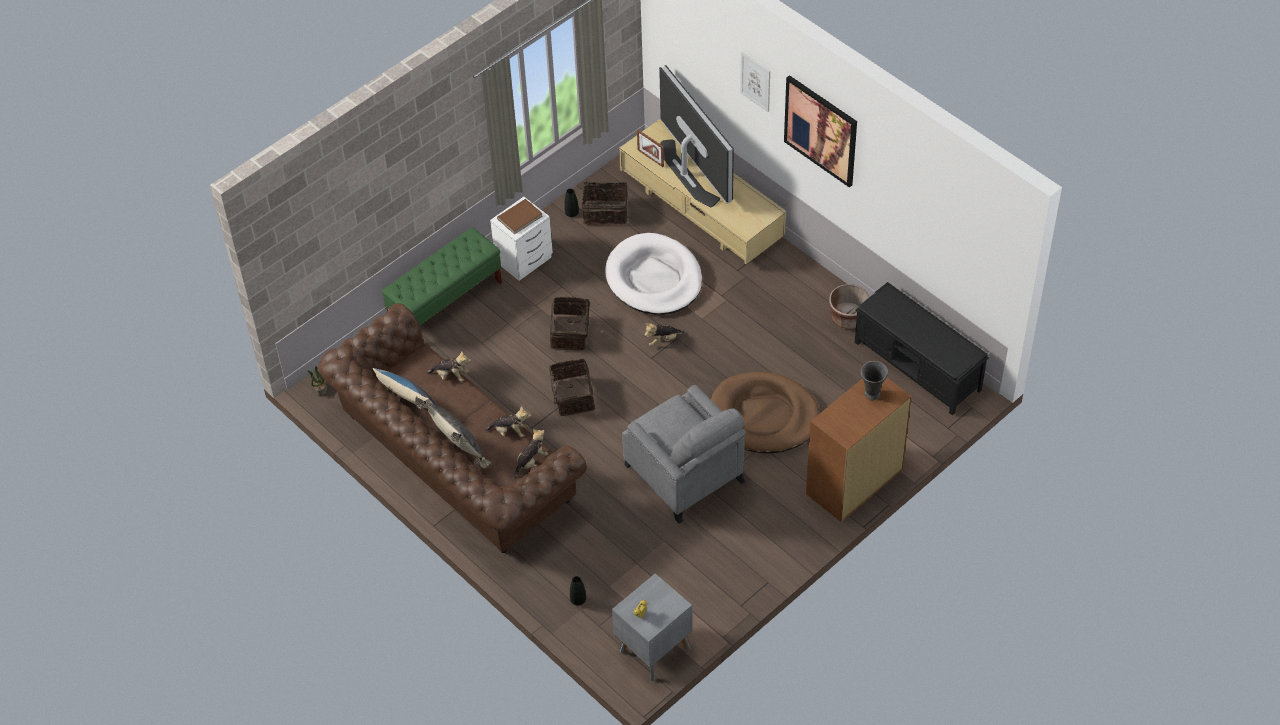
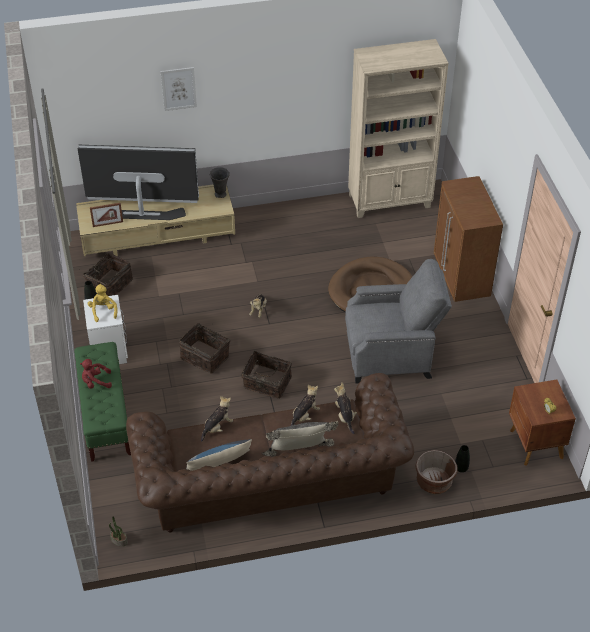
camera: 60 degrees left, 5 degrees down
brown book [497,199,543,234] -> yellow plush toy [88,284,117,322]
white dog bed [605,233,702,315] -> none
grey nightstand [612,573,693,681] -> brown nightstand [509,379,576,466]
picture [784,75,857,188] -> none
brown planter [829,284,869,329] -> brown planter moved to [415,450,458,494]
black bench [855,282,989,415] -> beige bookcase [348,39,448,218]
grey vase [861,361,888,401] -> grey vase moved to [209,167,230,198]
none -> red plush toy [80,359,112,389]

